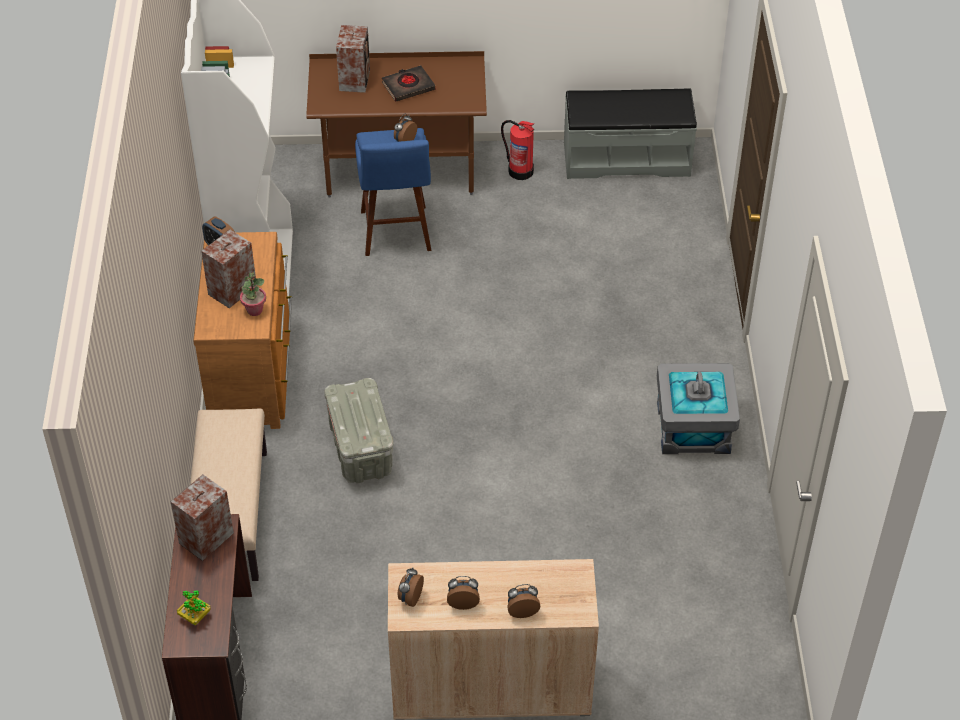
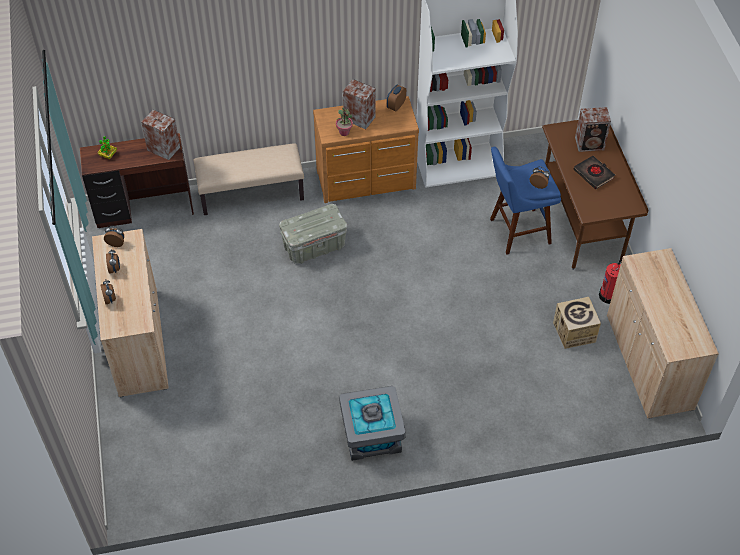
camera: 80 degrees right, 5 degrees up
grey bench [564,89,697,179] -> beige cabinet [607,248,719,419]
none -> cardboard box [553,297,601,349]

